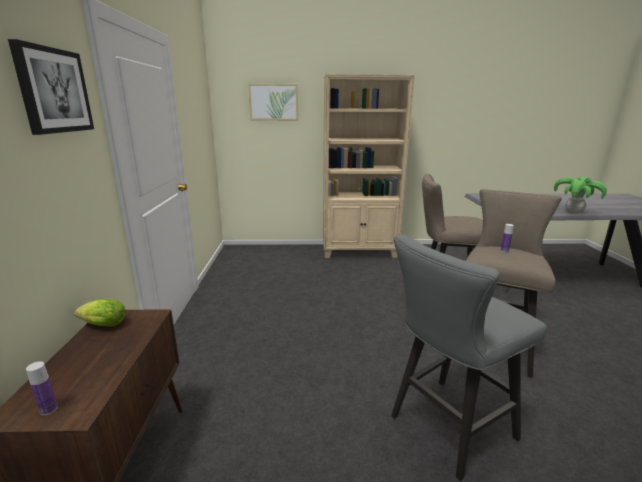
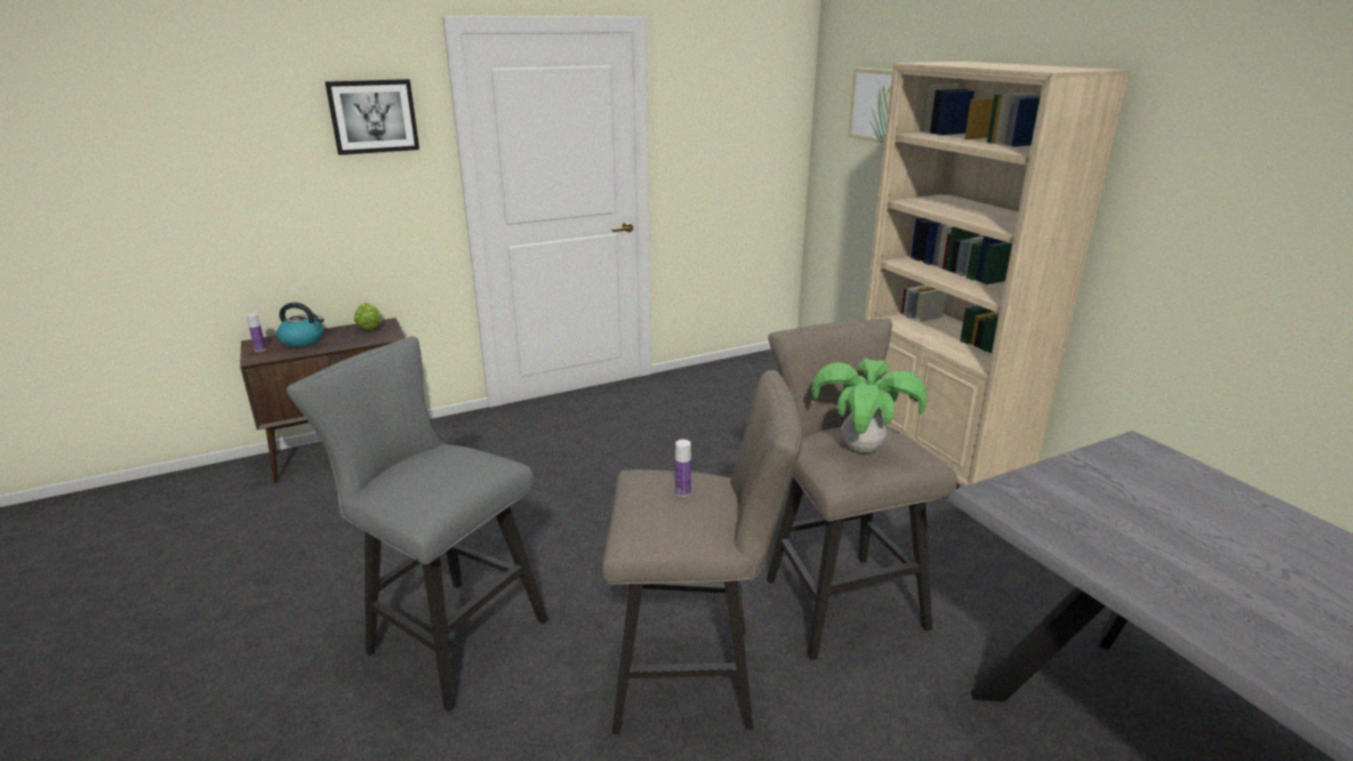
camera: 65 degrees right, 5 degrees up
potted plant [554,177,607,213] -> potted plant moved to [812,358,927,452]
none -> kettle [277,302,324,347]

